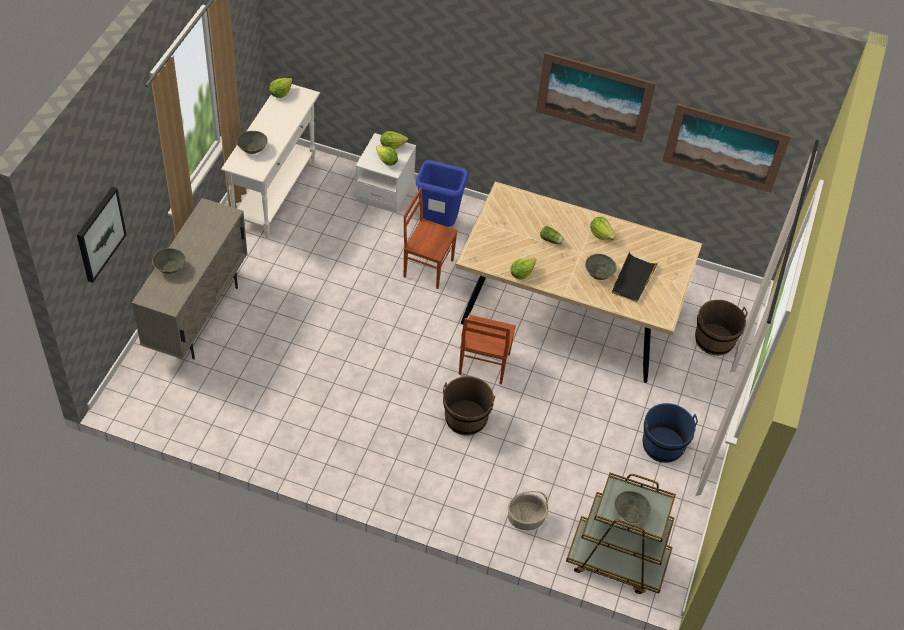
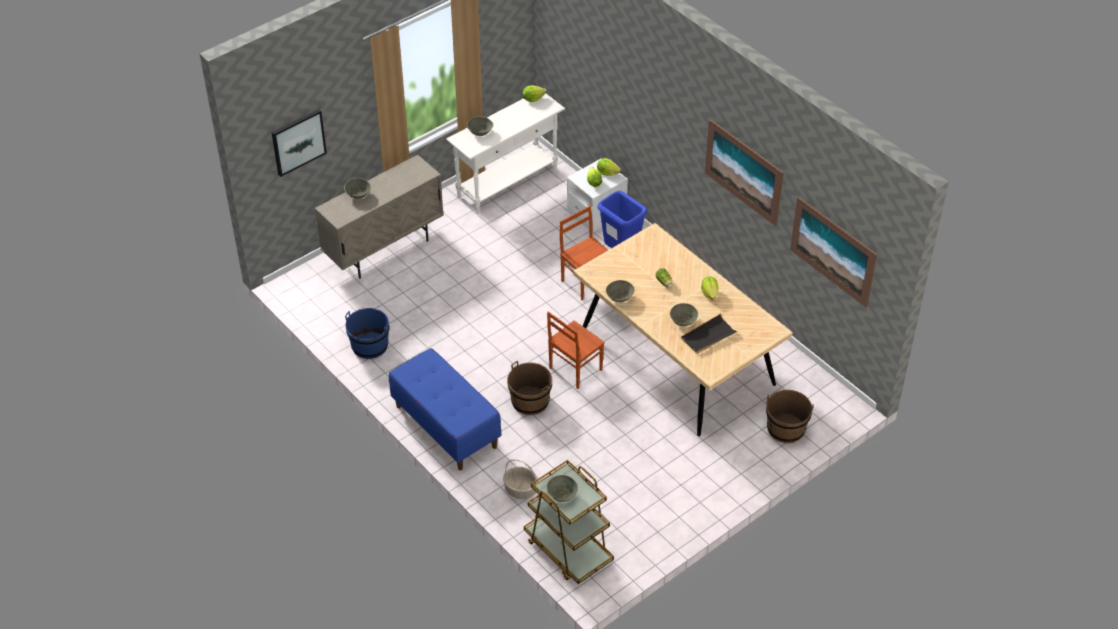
camera: 35 degrees right, 5 degrees down
lettuce [511,258,536,279] -> grey bowl [606,280,635,303]
blue bucket [642,403,698,463] -> blue bucket moved to [345,308,390,359]
none -> blue bench [389,348,501,470]

